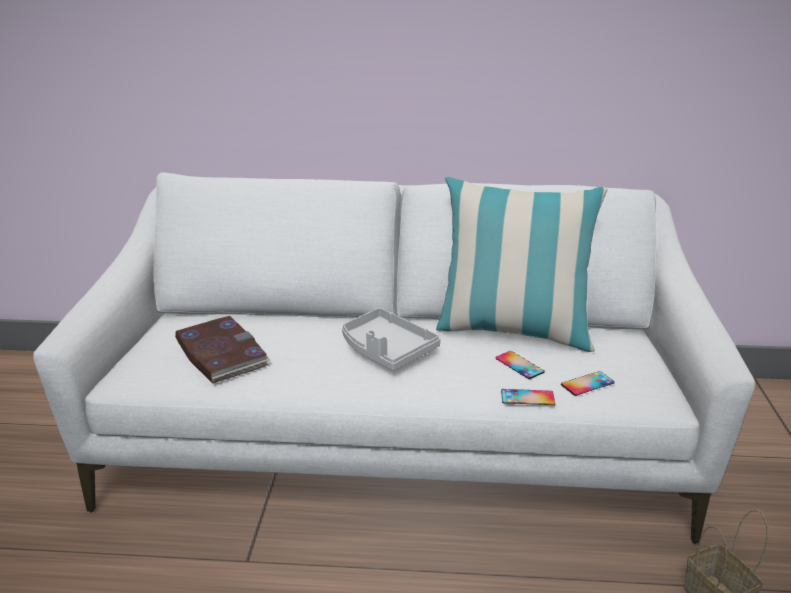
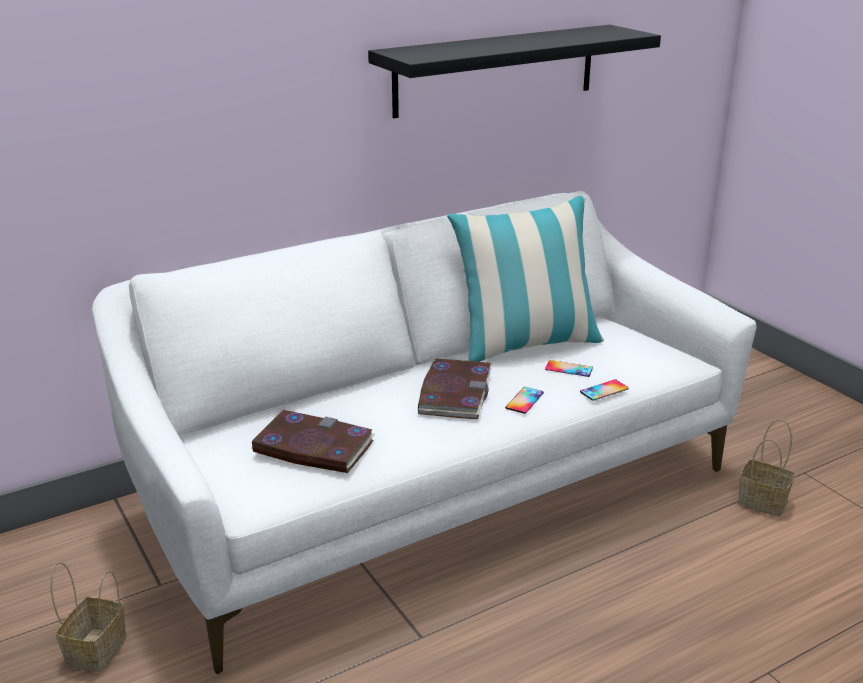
camera: 35 degrees left, 0 degrees up
grey tray [342,308,440,371] -> book [418,358,491,419]
phone [561,371,615,396] -> phone moved to [505,387,544,414]
none -> basket [51,562,127,672]
none -> black shelf [368,25,661,118]

